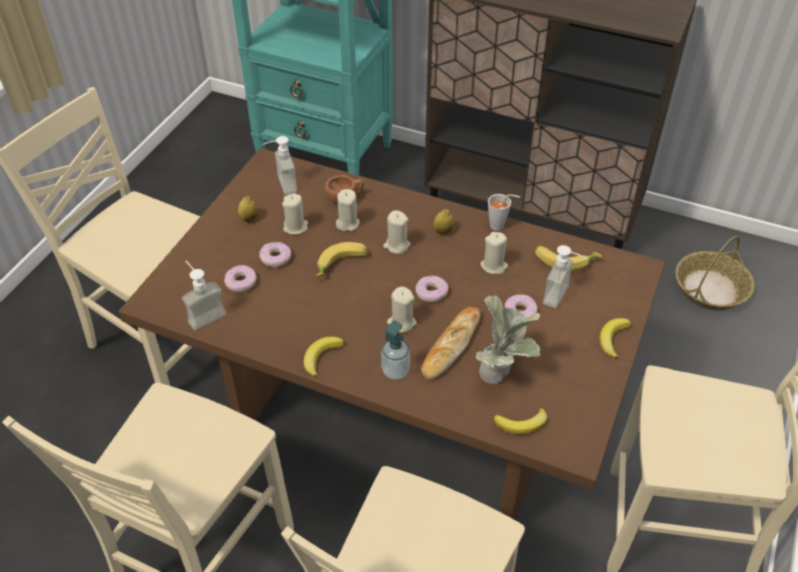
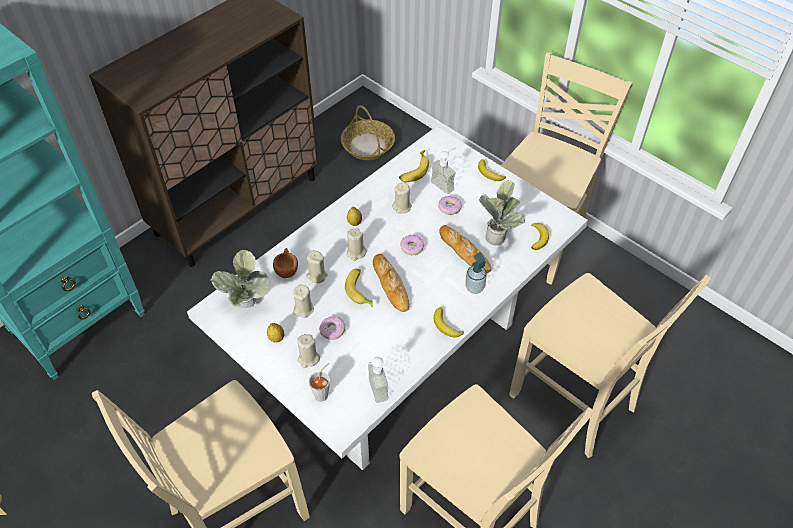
camera: 70 degrees left, 5 degrees up
brown dining table [118,148,665,520] -> white dining table [187,126,588,470]
donut [224,265,257,292] -> none
soap dispenser [261,136,297,195] -> potted plant [210,250,270,308]
beige candle [387,286,417,333] -> beige candle moved to [297,334,320,368]
grey cup [488,194,520,231] -> grey cup moved to [309,363,330,401]
none -> bread [373,254,409,312]

